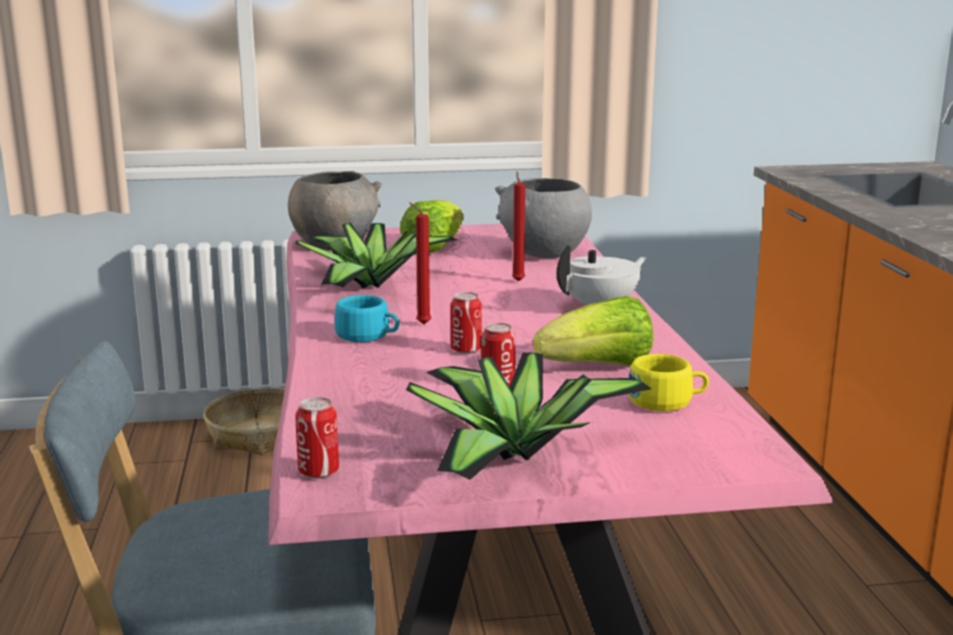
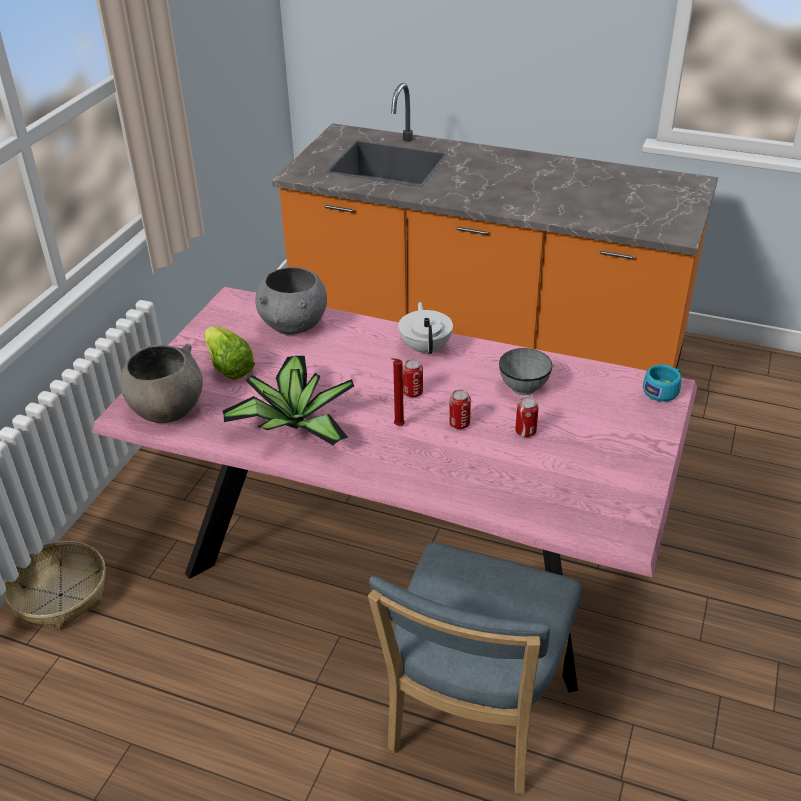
camera: 60 degrees left, 20 degrees up
can [295,397,339,479] -> can moved to [403,359,423,397]
turquoise cup [334,295,400,342] -> turquoise cup moved to [643,364,681,402]
potted plant [406,352,652,480] -> none
red candle [512,171,525,282] -> none
lettuce [533,296,653,366] -> grey bowl [499,348,552,395]
yellow cup [629,354,709,411] -> none

